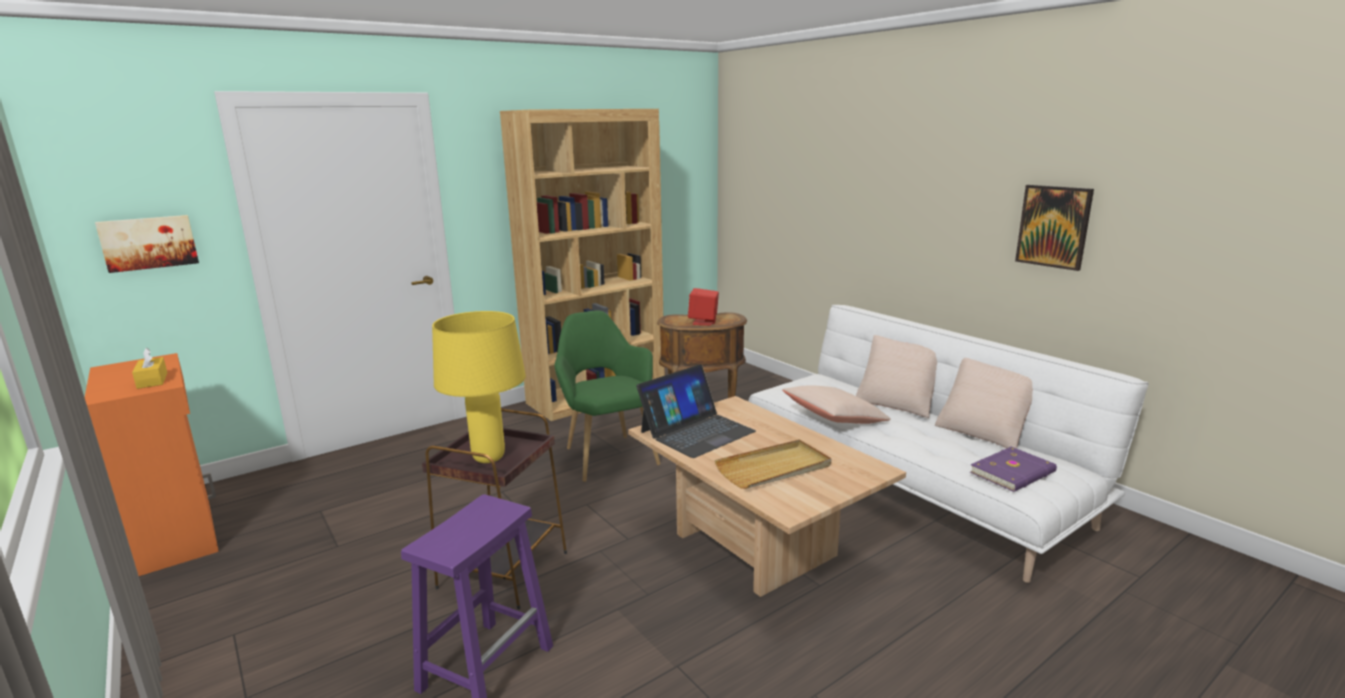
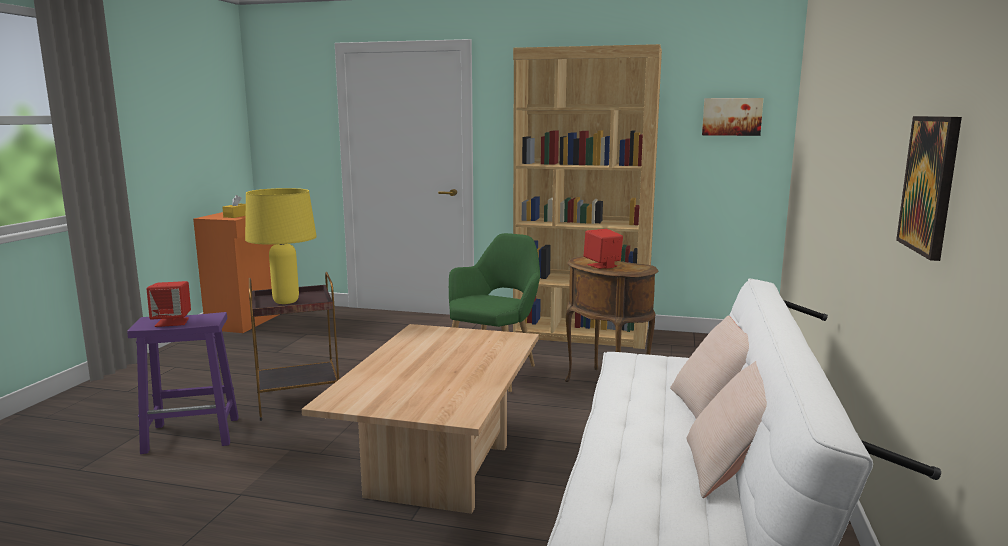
camera: 50 degrees right, 5 degrees down
picture [95,215,199,273] -> picture moved to [702,98,763,136]
laptop [636,364,756,458] -> none
beige tray [715,440,831,489] -> none
beige pillow [782,386,891,424] -> none
purple book [970,447,1057,492] -> none
none -> red speaker [147,281,191,327]

